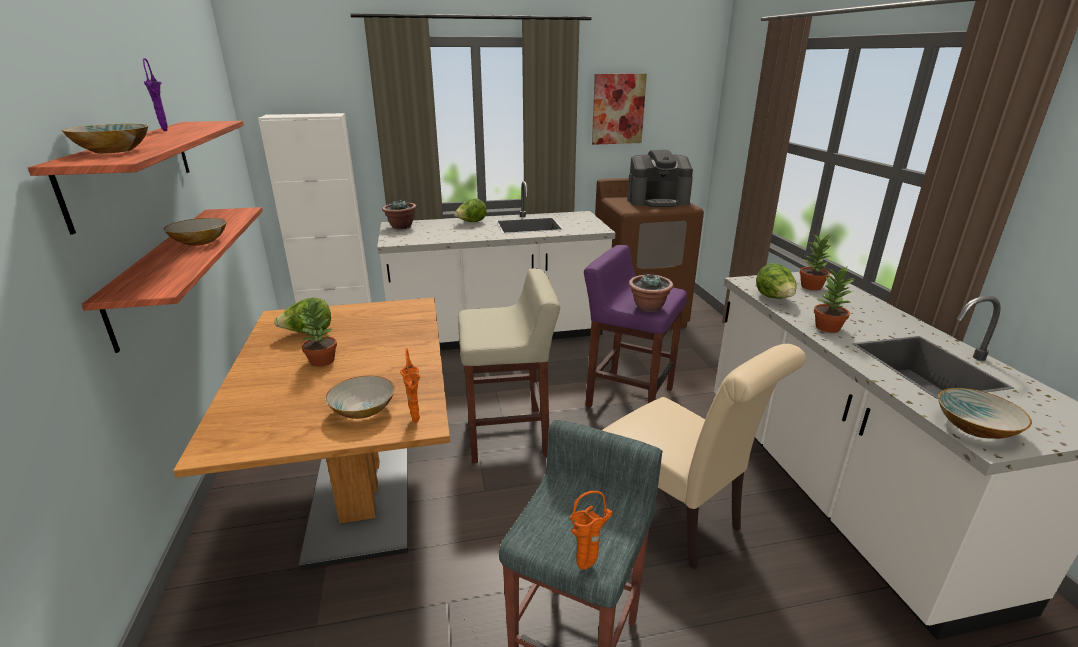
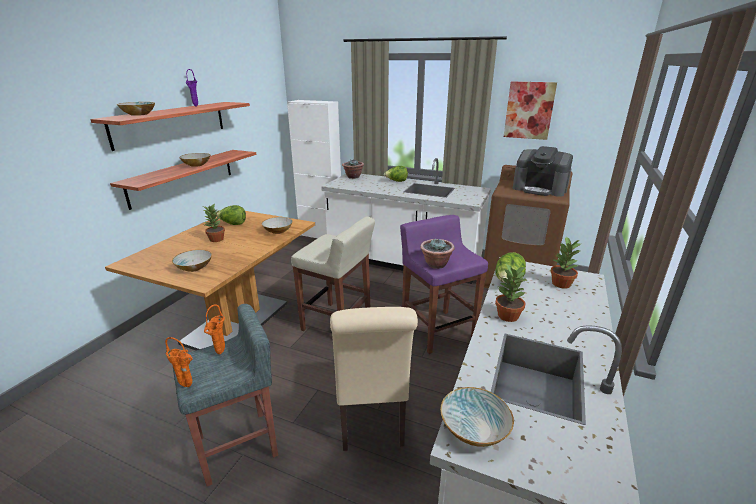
camera: 35 degrees right, 0 degrees up
orange vase [400,348,420,423] -> orange vase moved to [204,304,225,354]
none -> bowl [262,217,293,234]

